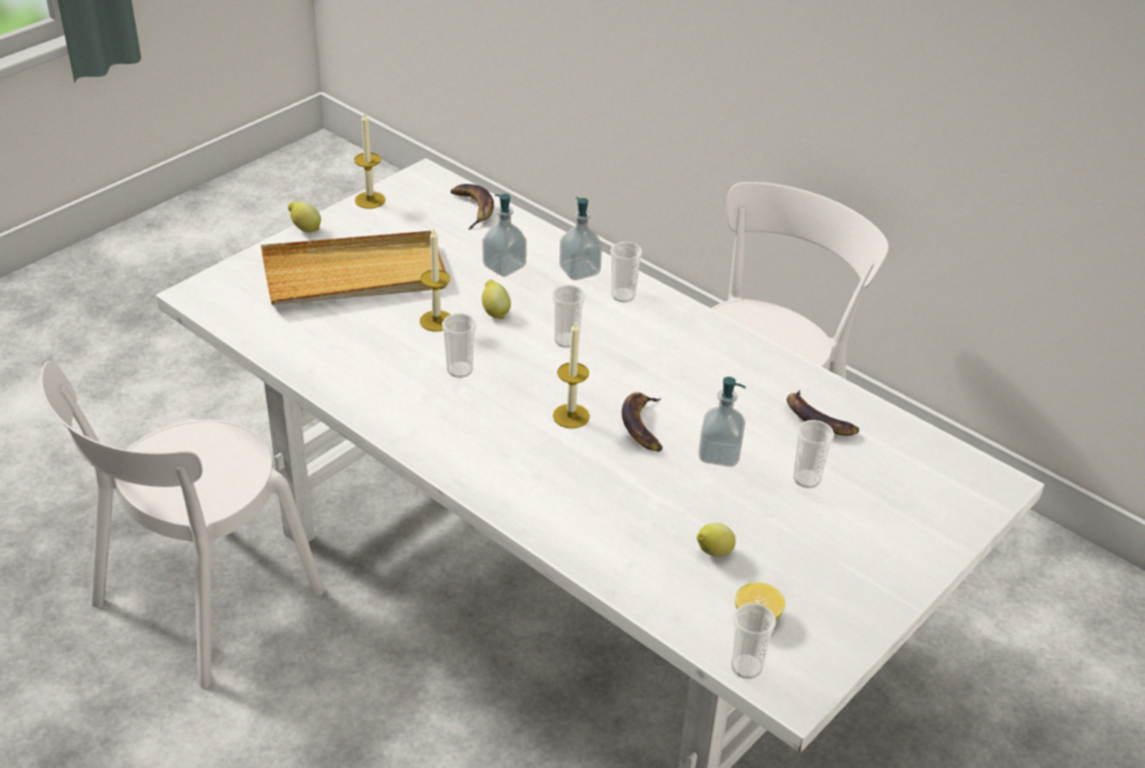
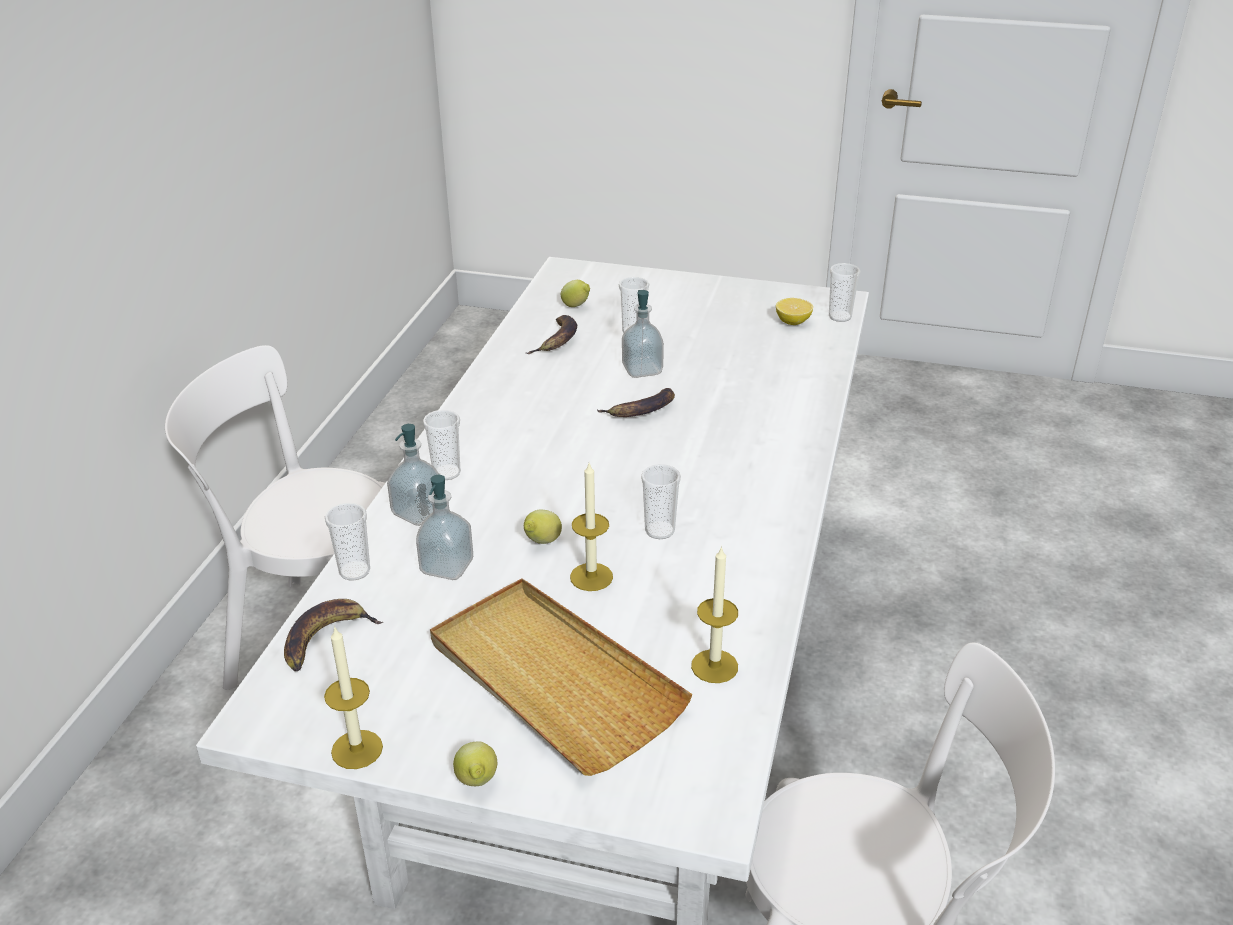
camera: 115 degrees left, 5 degrees down
cup [552,285,585,348] -> cup moved to [325,503,370,581]
candle [553,321,590,429] -> candle moved to [691,546,738,683]
lemon [697,523,736,557] -> lemon moved to [561,280,590,307]

